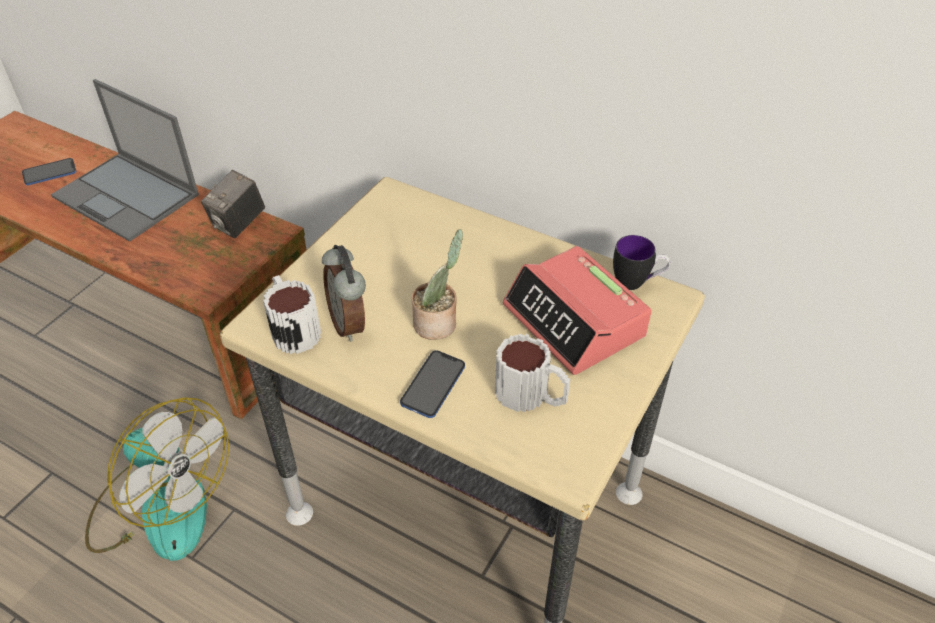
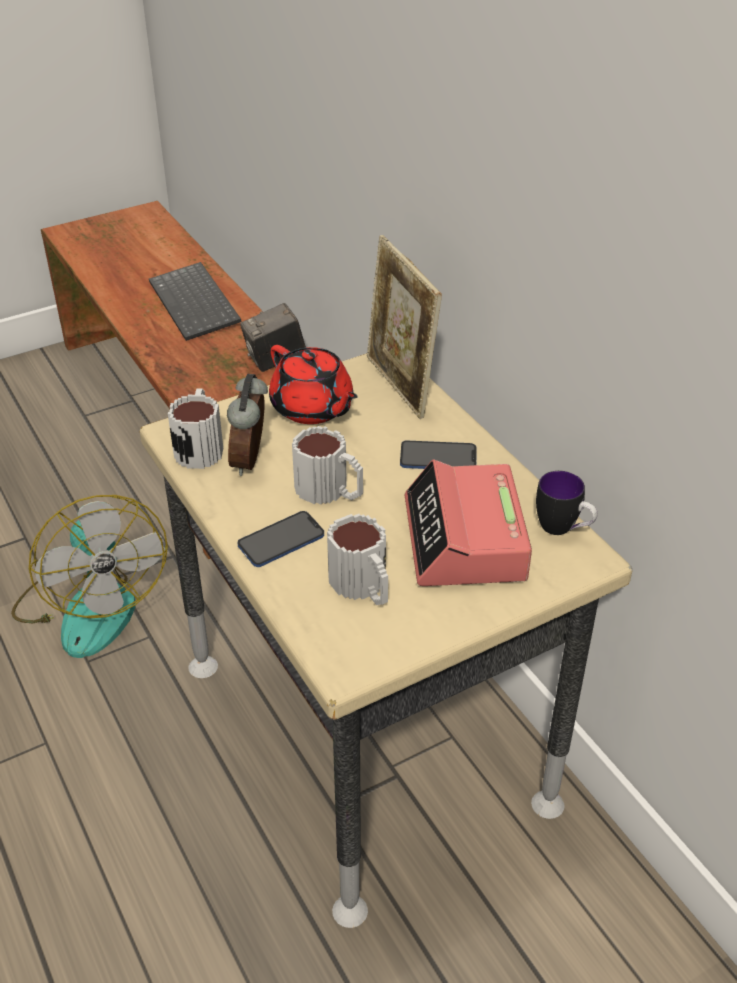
camera: 30 degrees right, 5 degrees down
phone [22,158,76,185] -> phone moved to [400,440,476,469]
laptop [51,79,199,242] -> keyboard [149,262,242,341]
potted plant [411,229,463,340] -> mug [292,426,363,505]
none -> red teapot [269,345,358,424]
none -> picture frame [366,235,442,419]

